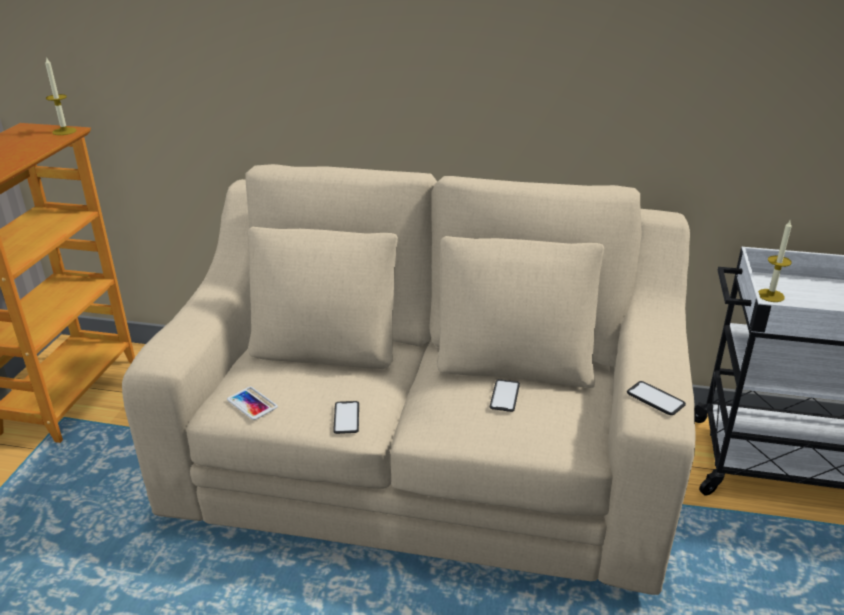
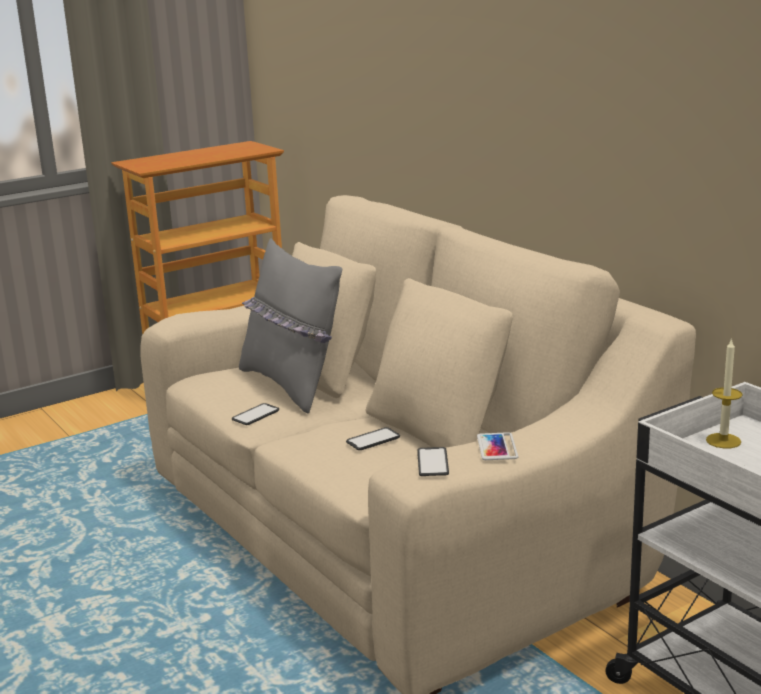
camera: 45 degrees right, 10 degrees down
candle [45,57,76,135] -> none
phone [227,386,278,420] -> phone moved to [477,432,518,460]
none -> grey pillow [239,238,342,414]

